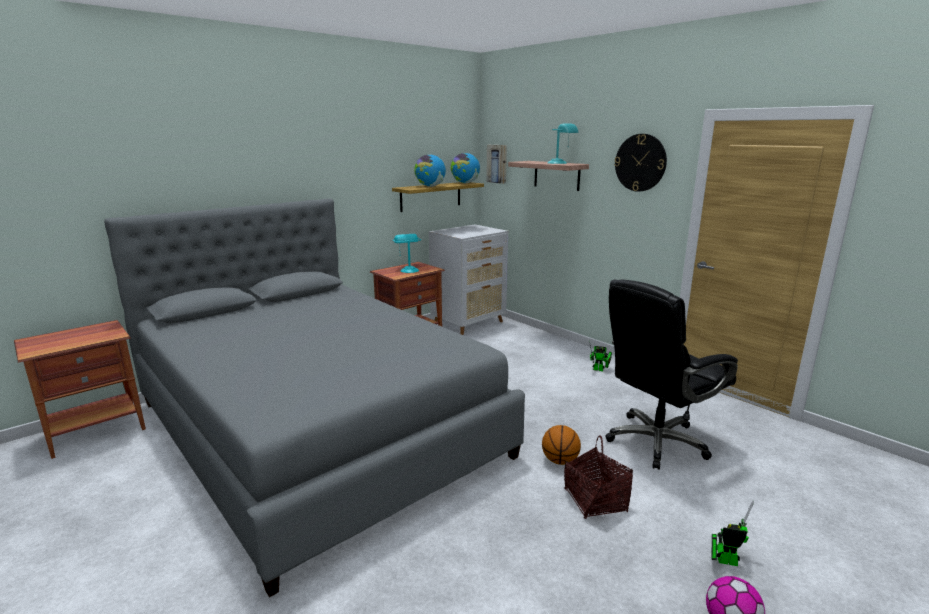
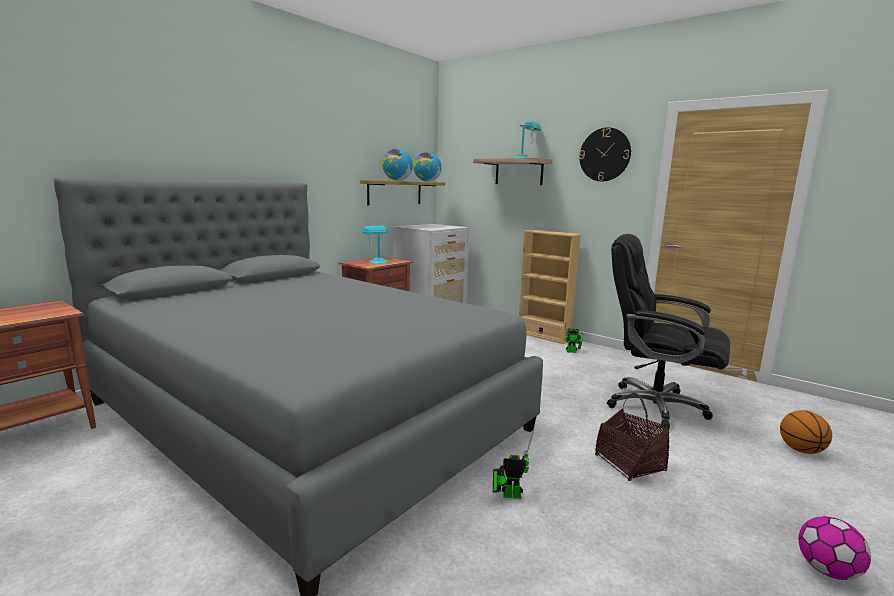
camera: 10 degrees left, 5 degrees down
picture [486,145,507,184] -> none
basketball [542,425,581,465] -> basketball moved to [780,410,832,454]
black office chair [605,280,738,470] -> black office chair turned 75 degrees clockwise [607,234,730,428]
toy robot [712,501,754,566] -> toy robot moved to [493,430,534,499]
none -> beige bookcase [519,230,582,344]

